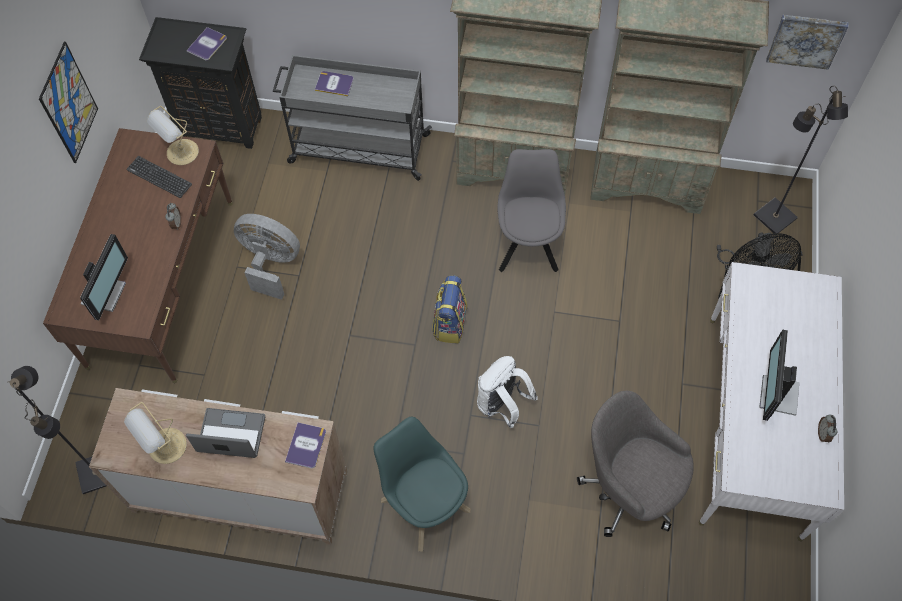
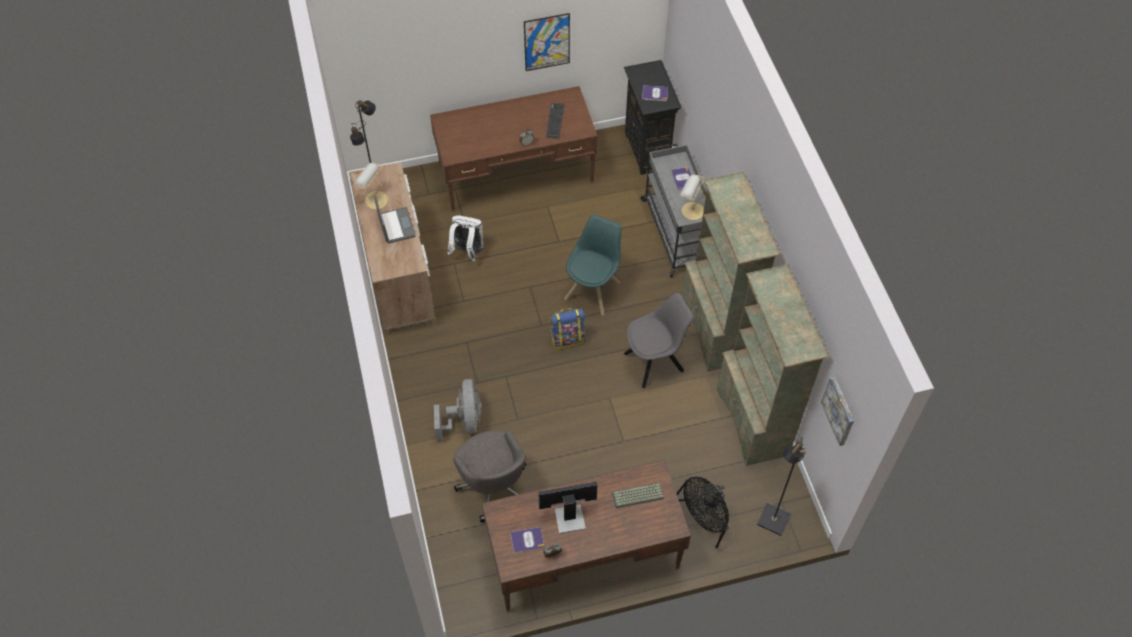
camera: 65 degrees right, 5 degrees down
monitor [80,234,128,320] -> none
table lamp [147,106,199,165] -> table lamp moved to [680,175,705,220]
grey fan [234,214,300,300] -> grey fan moved to [434,379,481,442]
book [285,423,326,468] -> book moved to [510,527,544,553]
turquoise chair [373,417,471,552] -> turquoise chair moved to [564,215,621,315]
white backpack [477,356,538,428] -> white backpack moved to [447,216,483,261]
grey office chair [577,391,694,537] -> grey office chair turned 135 degrees clockwise [453,430,526,523]
white desk [699,262,844,541] -> brown desk [482,459,691,612]
none -> keyboard [612,483,664,508]

